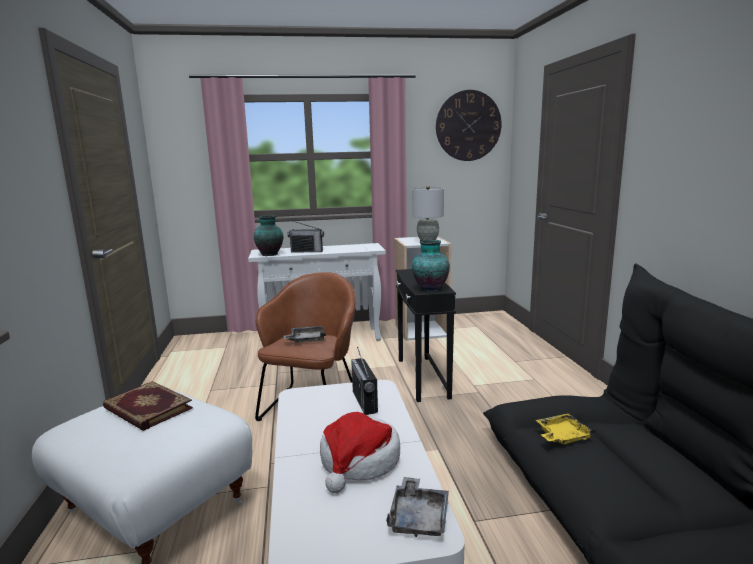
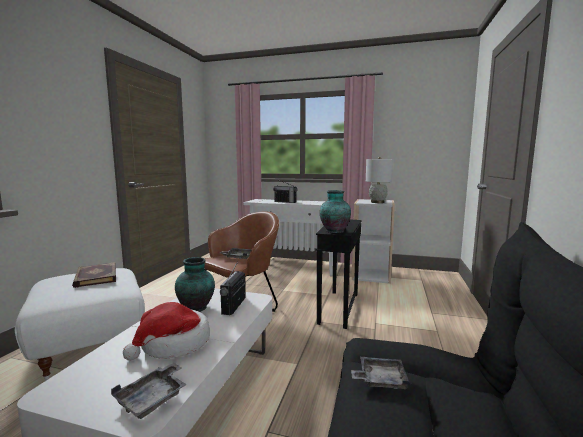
camera: 25 degrees right, 5 degrees down
vase [254,215,284,256] -> vase moved to [175,257,215,312]
wall clock [436,90,502,161] -> none
yellow tray [536,413,596,445] -> grey tray [351,357,411,389]

